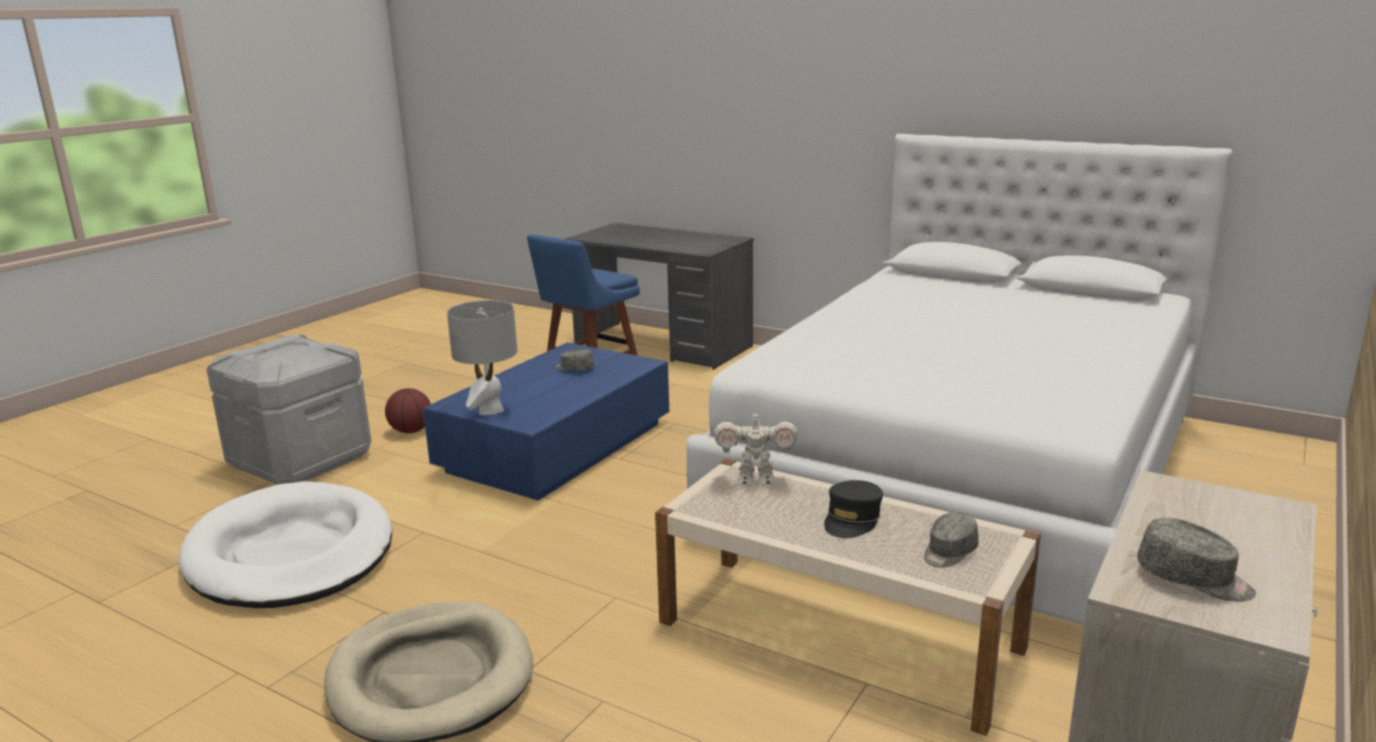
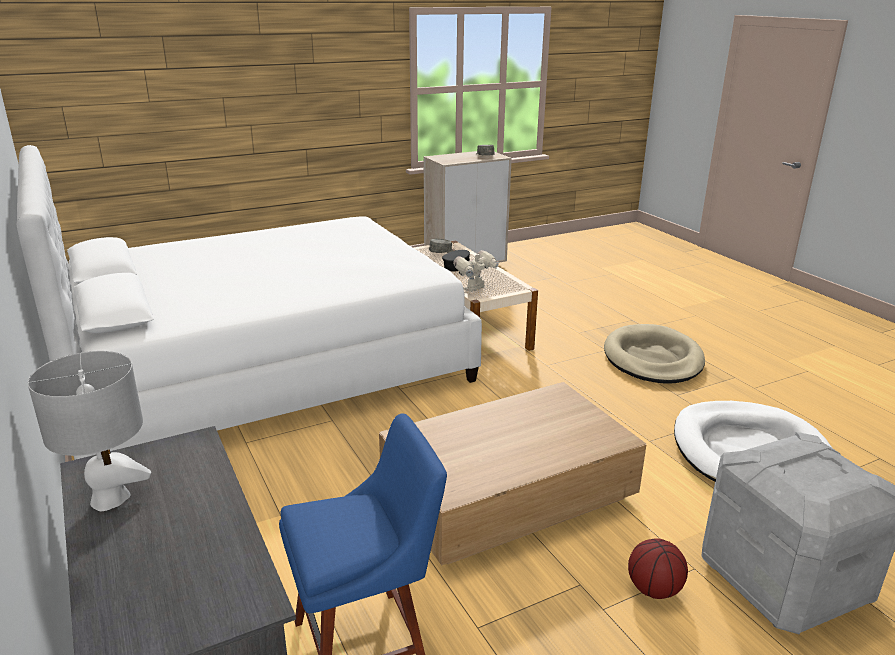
camera: 150 degrees left, 5 degrees up
blue coffee table [423,343,669,501] -> brown coffee table [379,382,646,566]
grey table lamp [447,300,517,415] -> grey table lamp moved to [28,351,151,511]
grey cap [555,349,594,371] -> none
toy robot [714,409,797,486] -> toy robot turned 75 degrees counterclockwise [453,250,499,292]

